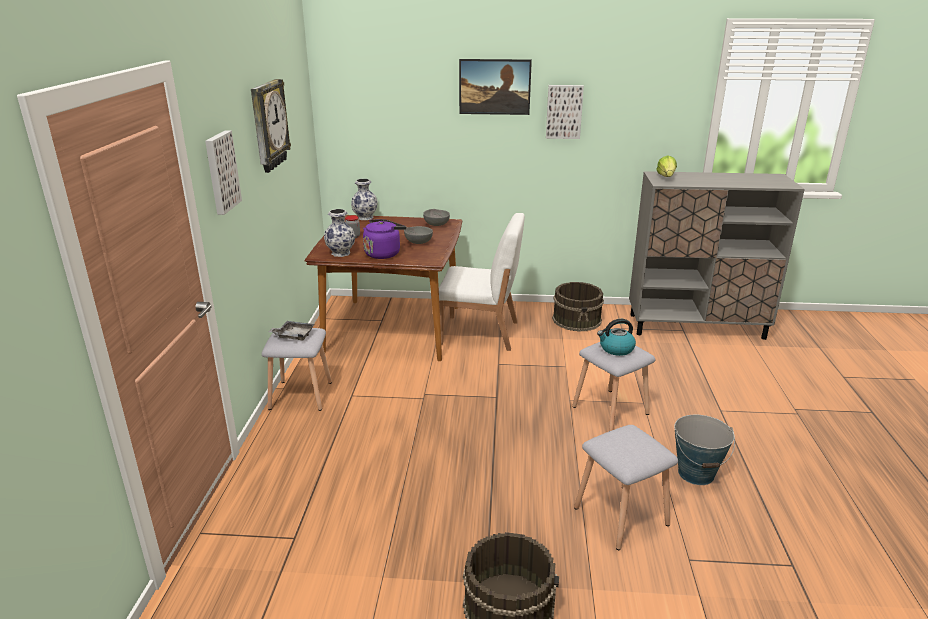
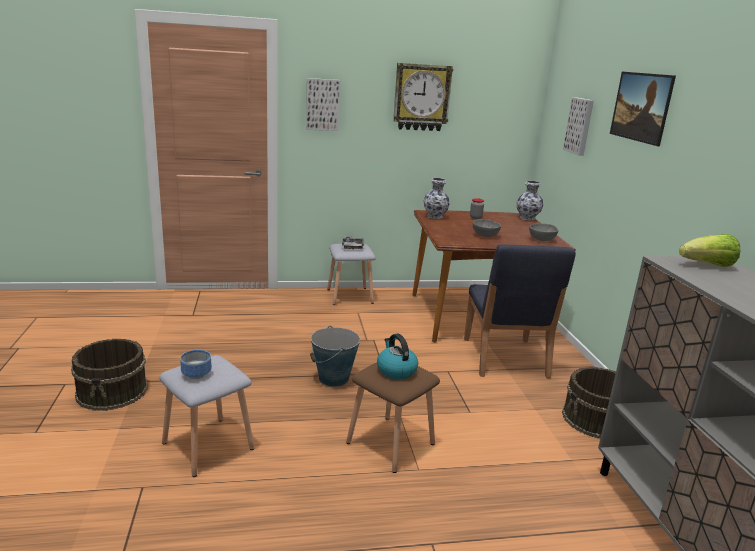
camera: 75 degrees right, 5 degrees down
purple kettle [363,219,406,259] -> none
white chair [439,213,525,351] -> blue chair [464,245,576,378]
picture [546,85,584,139] -> picture moved to [563,97,594,156]
grey stool [572,342,656,431] -> brown stool [346,362,440,473]
bucket [674,415,735,485] -> bucket moved to [310,326,360,387]
none -> bowl [180,350,212,379]

